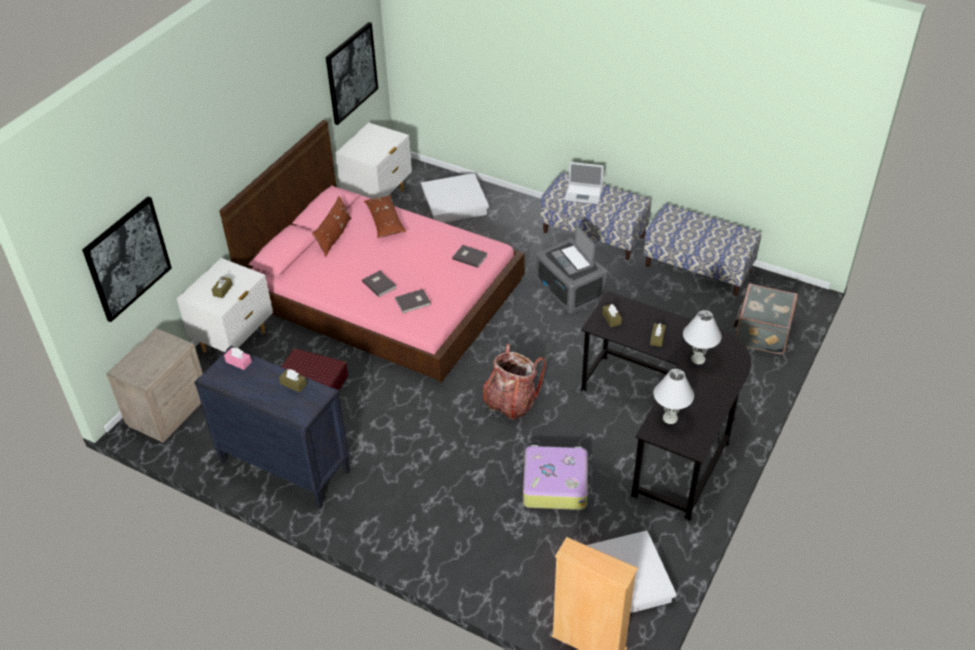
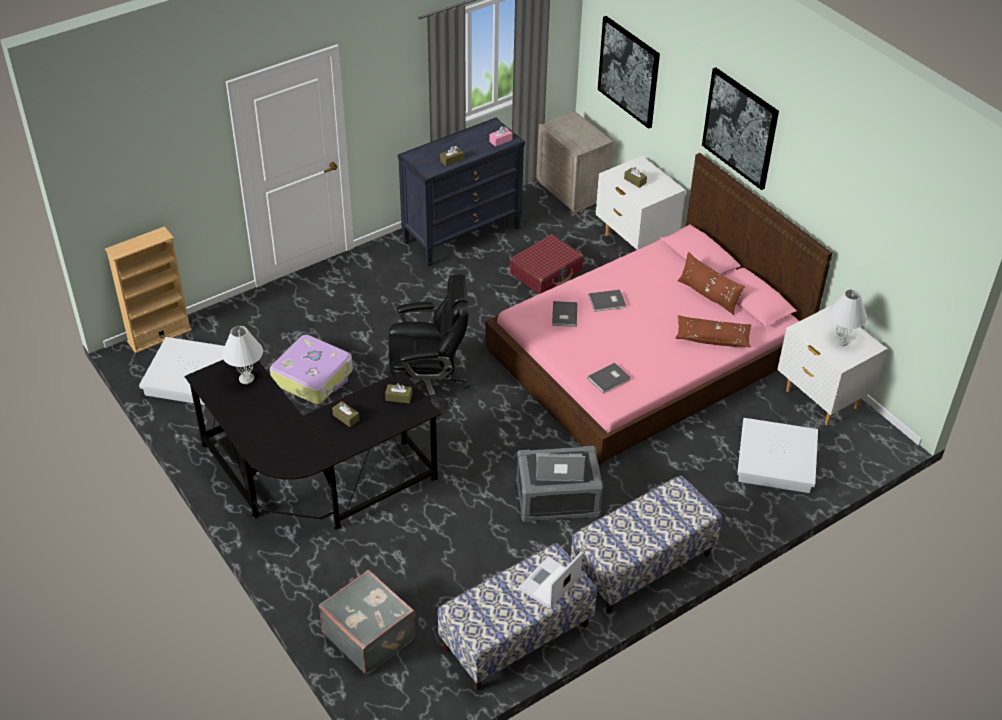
camera: 115 degrees right, 0 degrees up
picture [326,22,378,125] -> picture moved to [702,68,779,190]
backpack [482,344,546,420] -> black office chair [388,274,470,417]
laptop [564,162,604,204] -> laptop moved to [518,552,583,609]
white table lamp [683,310,722,364] -> white table lamp moved to [828,289,867,346]

